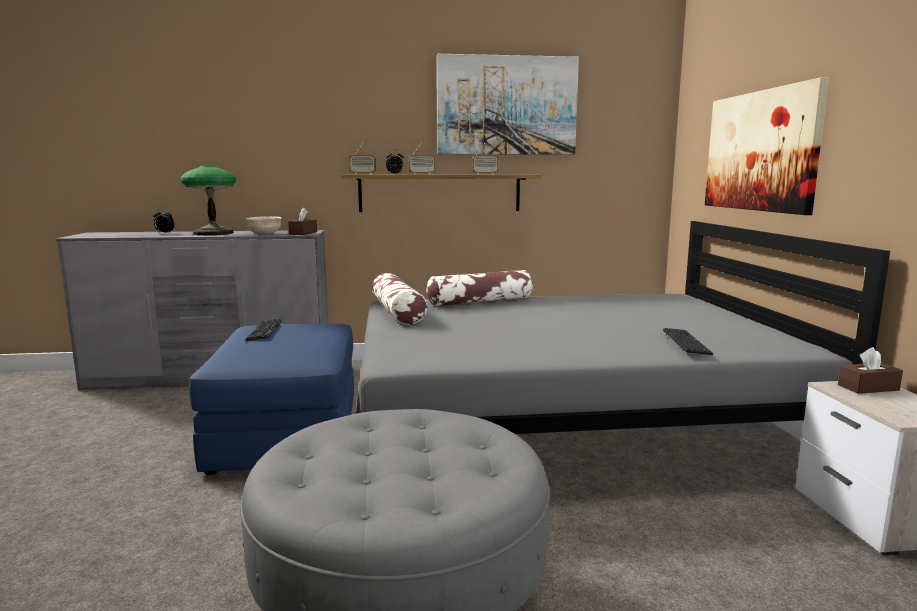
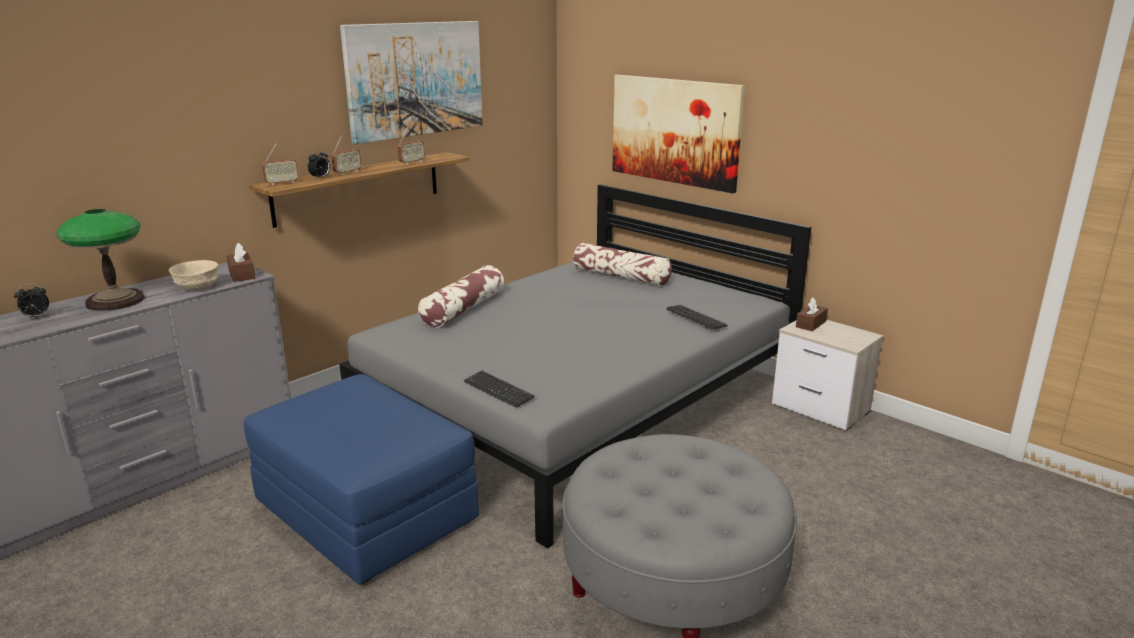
camera: 40 degrees left, 10 degrees up
keyboard [245,319,282,341] -> keyboard moved to [464,371,535,408]
pillow [372,273,427,325] -> pillow moved to [573,243,672,286]

